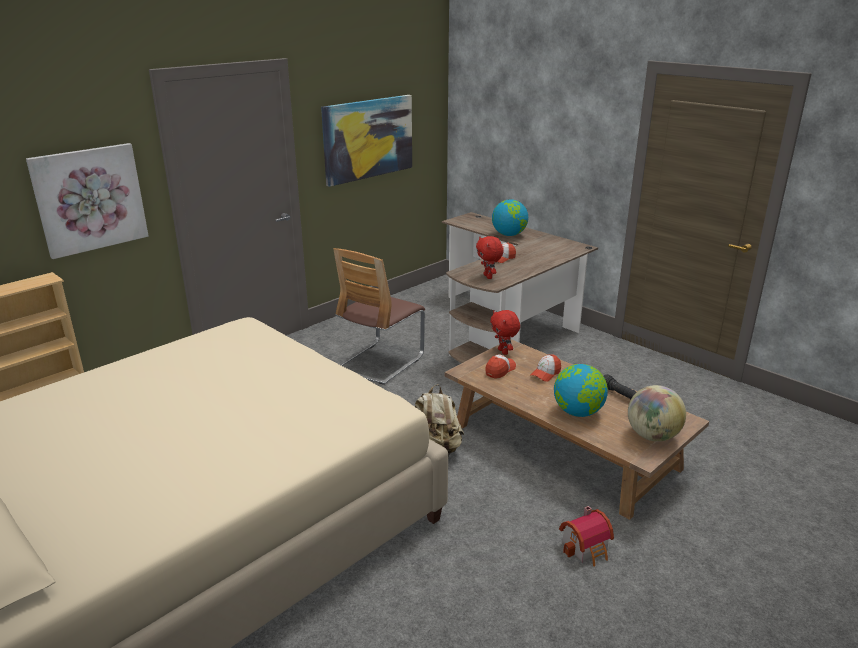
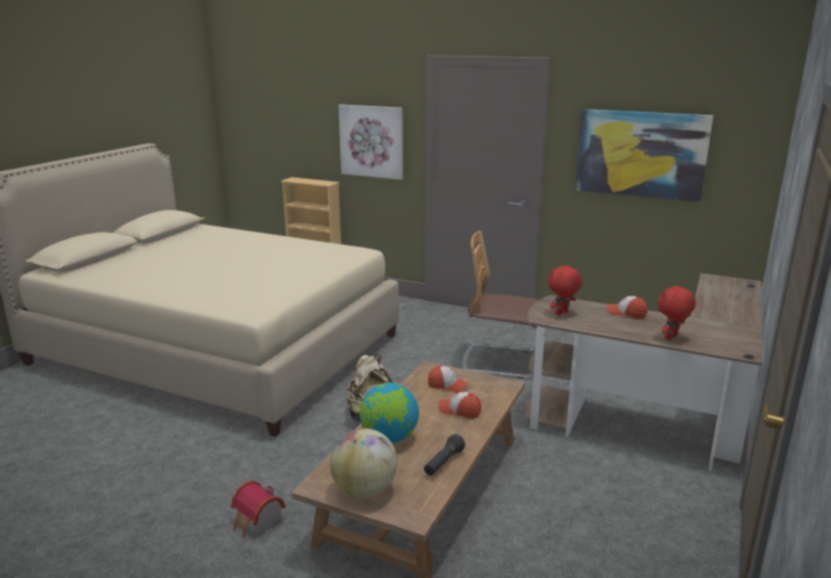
camera: 70 degrees right, 5 degrees down
red plush toy [490,310,520,355] -> red plush toy moved to [658,285,696,340]
globe [492,199,528,236] -> none

